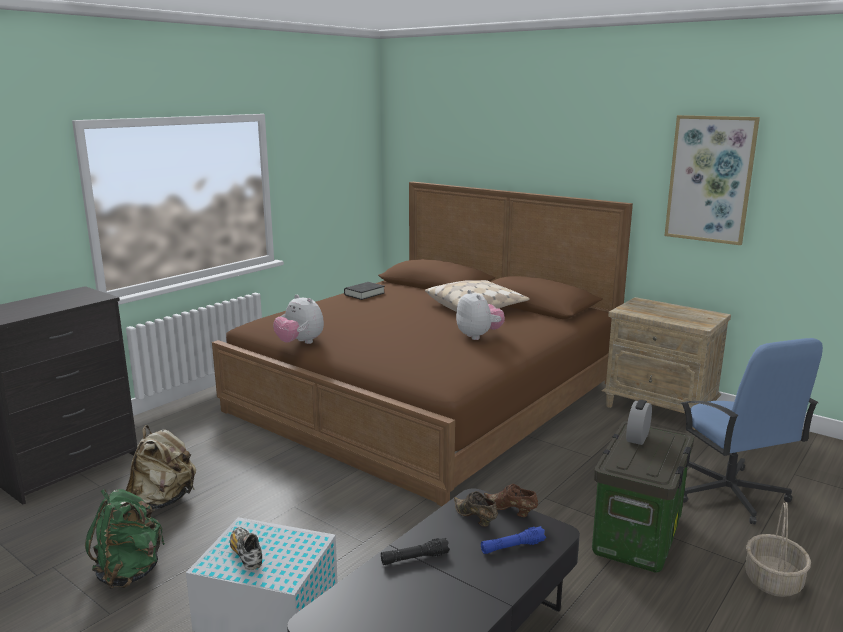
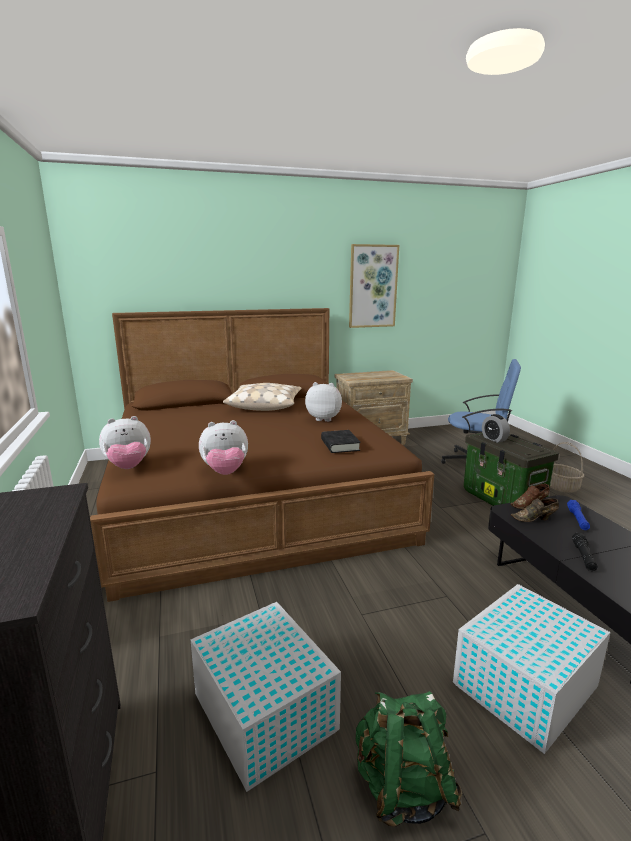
camera: 55 degrees left, 0 degrees up
beige backpack [126,425,196,510] -> white storage box [191,602,341,792]
shoe [230,527,262,570] -> none
black book [344,282,385,300] -> black book moved to [321,430,360,453]
none -> plush toy [99,416,151,469]

